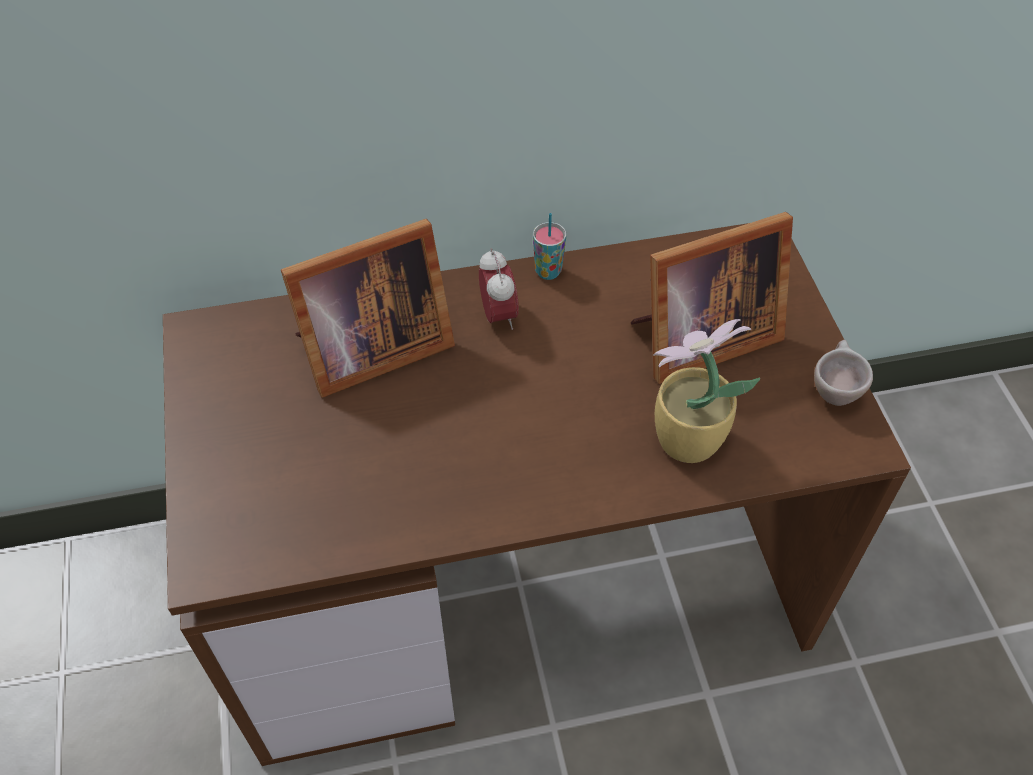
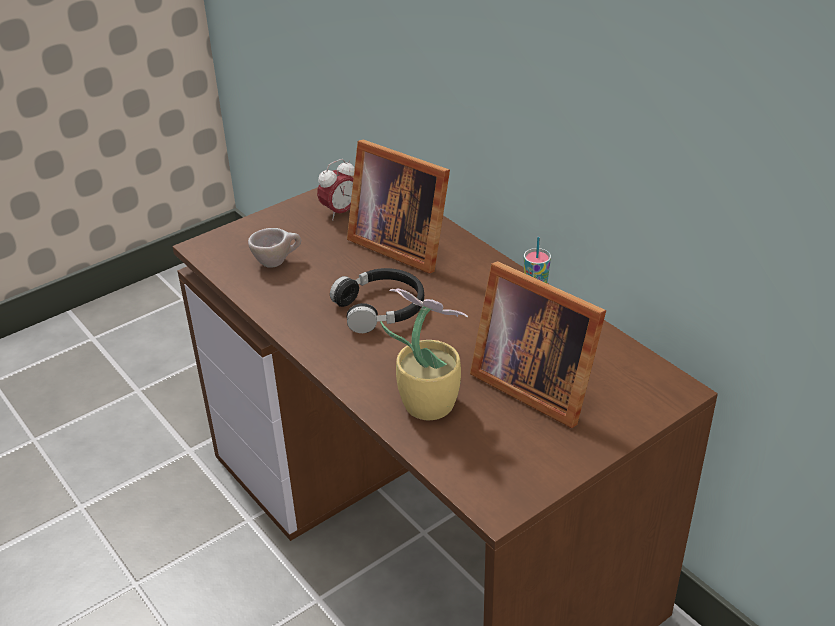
camera: 65 degrees right, 15 degrees down
alarm clock [479,248,519,330] -> alarm clock moved to [317,159,355,221]
beige cup [814,340,873,406] -> beige cup moved to [248,228,301,268]
none -> black headphones [330,268,424,333]

